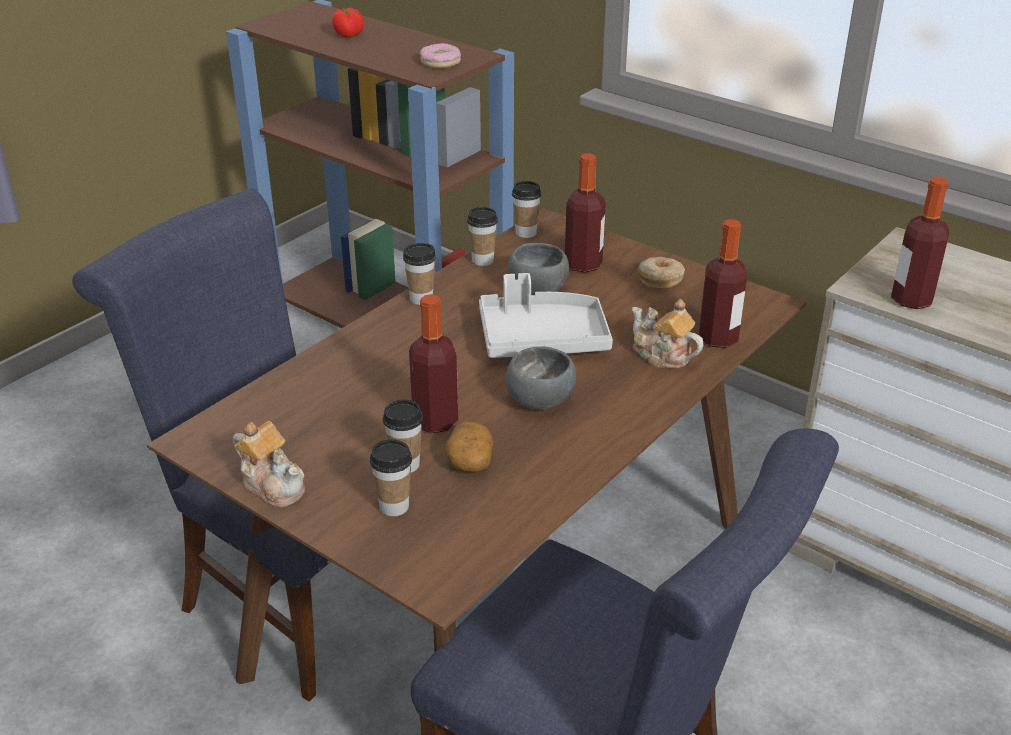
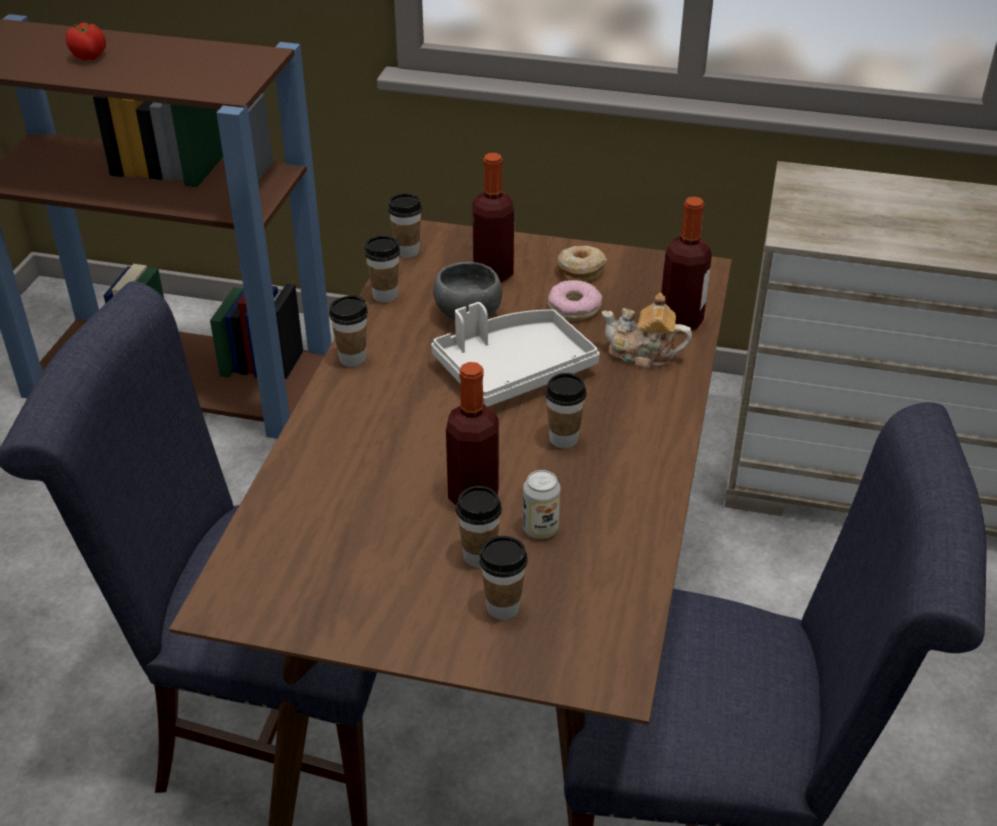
camera: 25 degrees left, 5 degrees up
teapot [233,421,305,507] -> none
donut [420,43,461,69] -> donut moved to [548,280,603,320]
potato [445,422,493,472] -> can [523,470,560,539]
grey bowl [506,346,576,409] -> cup [545,373,587,448]
bottle [891,177,950,309] -> none

